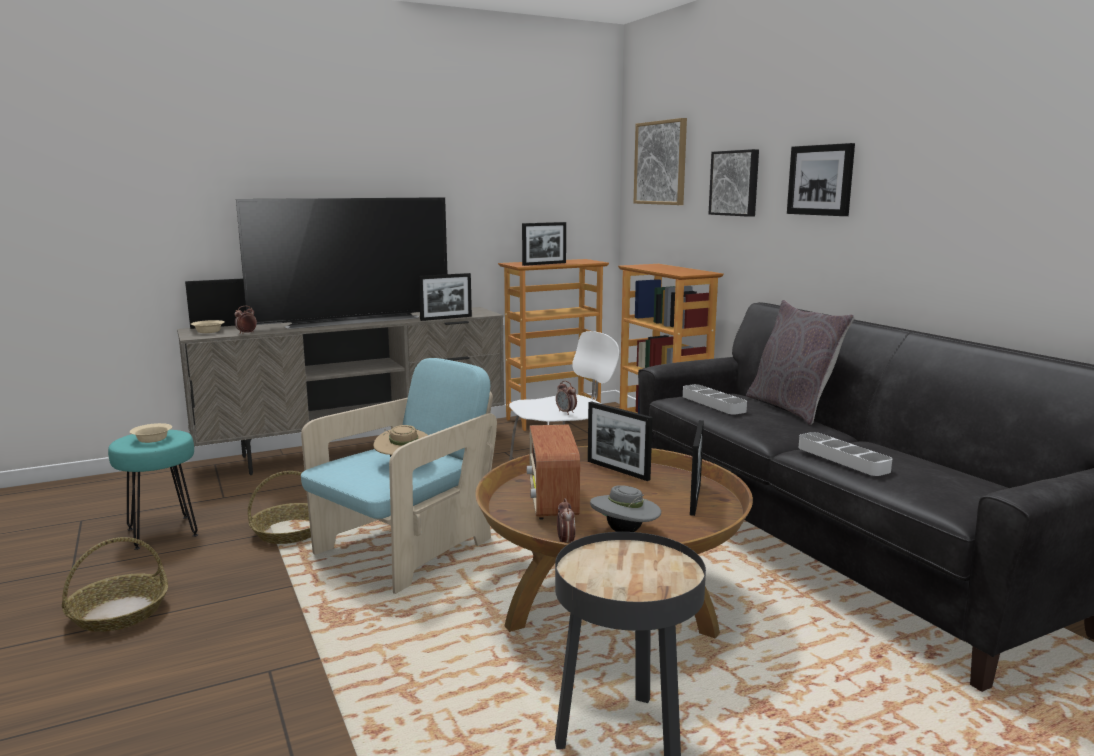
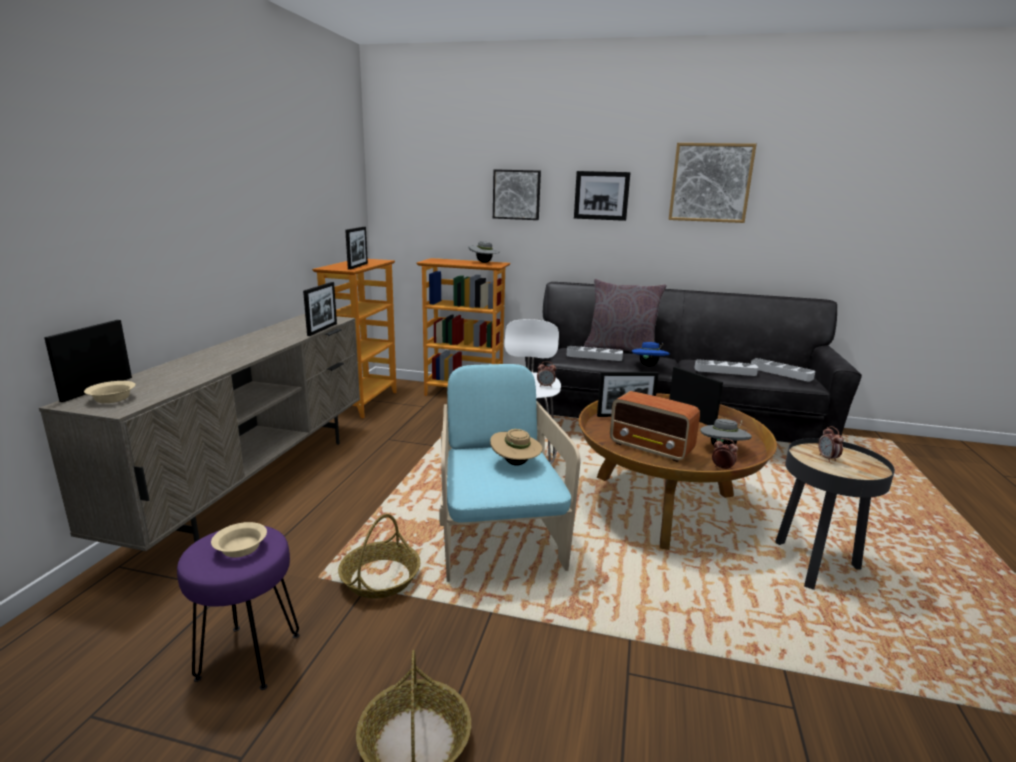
camera: 50 degrees left, 5 degrees up
turquoise stool [108,430,198,550] -> purple stool [177,526,299,690]
alarm clock [235,306,257,334] -> alarm clock moved to [818,426,843,462]
television [236,197,447,329] -> none
picture [634,118,687,205] -> picture moved to [669,143,757,223]
none -> grey hat [469,241,500,263]
none -> blue hat [632,342,670,366]
none -> grey tray [751,358,815,381]

